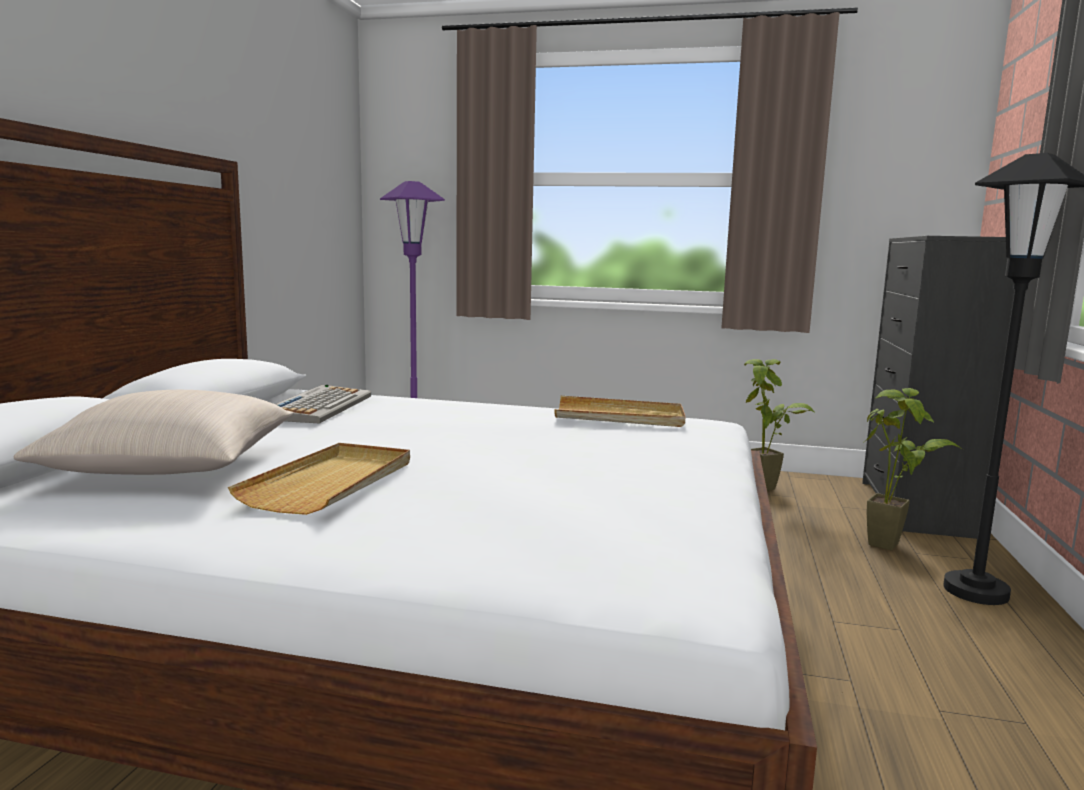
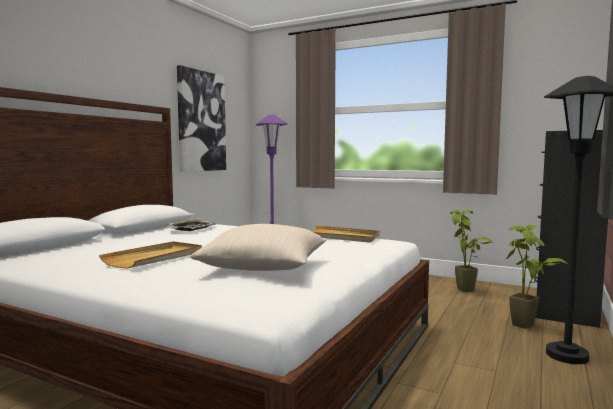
camera: 15 degrees right, 5 degrees down
beige pillow [14,390,294,475] -> beige pillow moved to [190,224,327,271]
keyboard [275,385,371,424] -> tray [167,220,215,231]
none -> picture [177,65,226,172]

